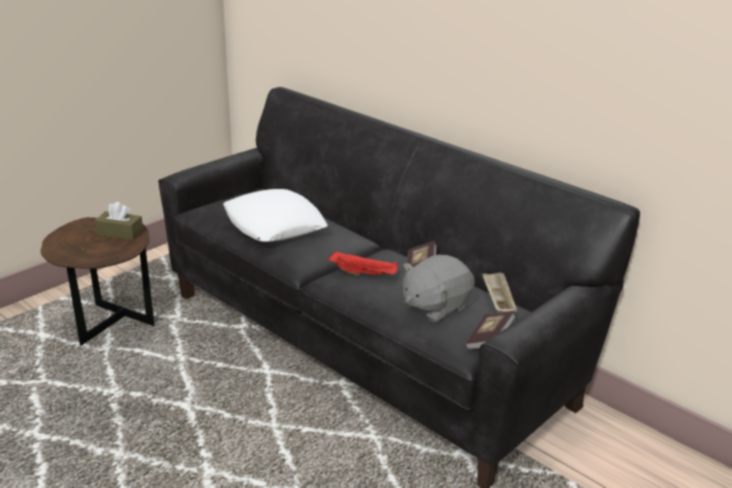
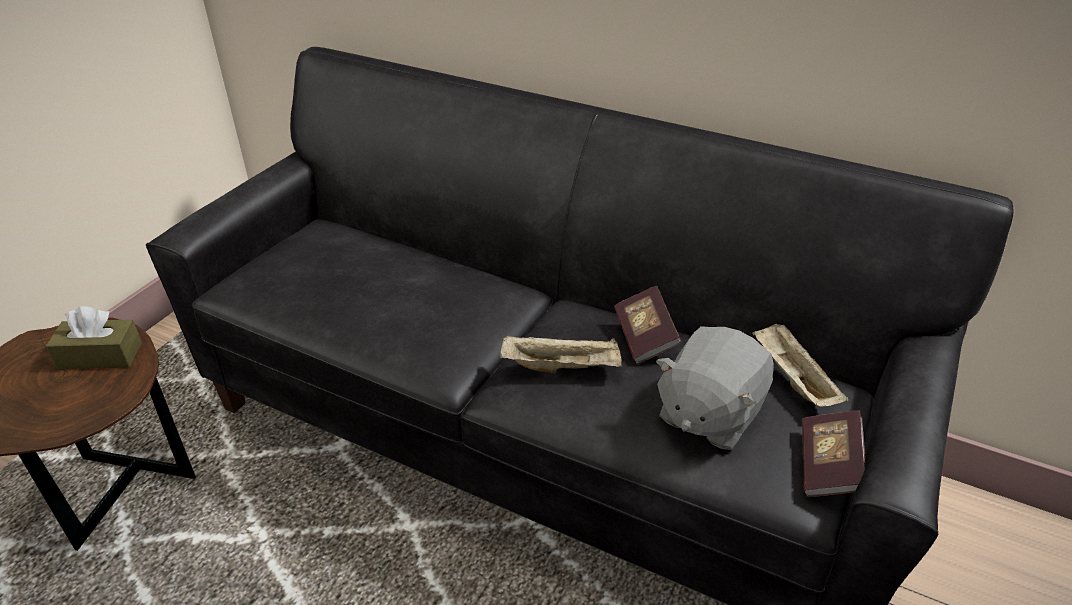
camera: 15 degrees left, 10 degrees up
white pillow [223,189,328,242] -> none
red tray [328,251,398,276] -> beige tray [500,335,622,373]

